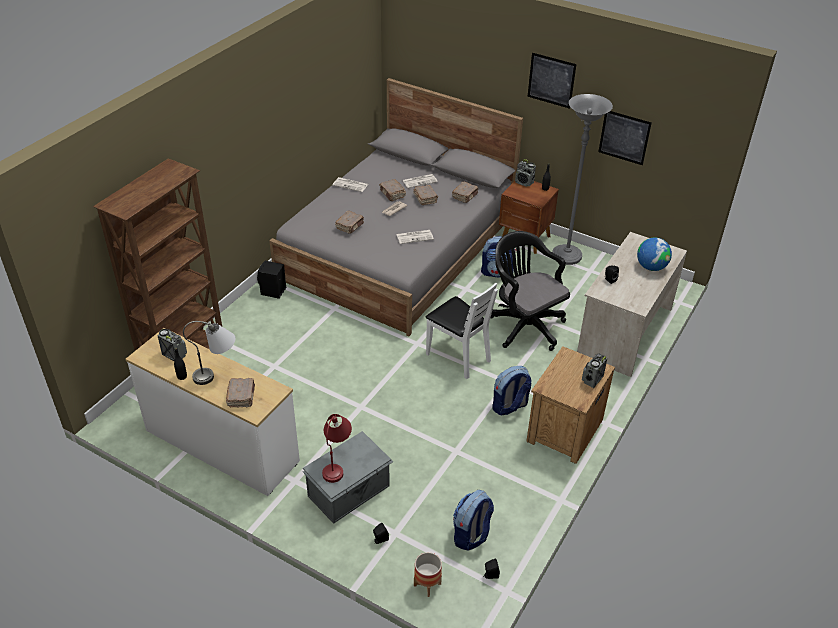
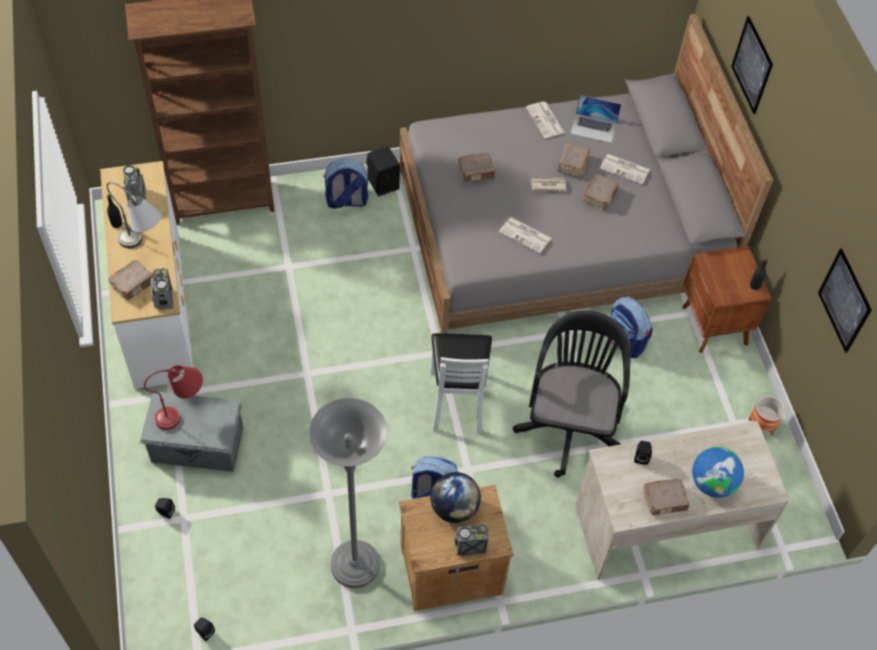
camera: 45 degrees right, 15 degrees up
planter [414,552,442,597] -> planter moved to [748,396,785,436]
brown book [452,182,478,203] -> brown book moved to [643,479,689,515]
backpack [453,490,494,551] -> backpack moved to [323,159,368,209]
radio [515,159,536,187] -> radio moved to [151,268,173,310]
picture [528,53,576,109] -> picture moved to [731,16,773,114]
grey floor lamp [552,94,613,265] -> grey floor lamp moved to [309,398,387,588]
none -> globe [430,472,481,523]
none -> laptop [570,95,621,143]

